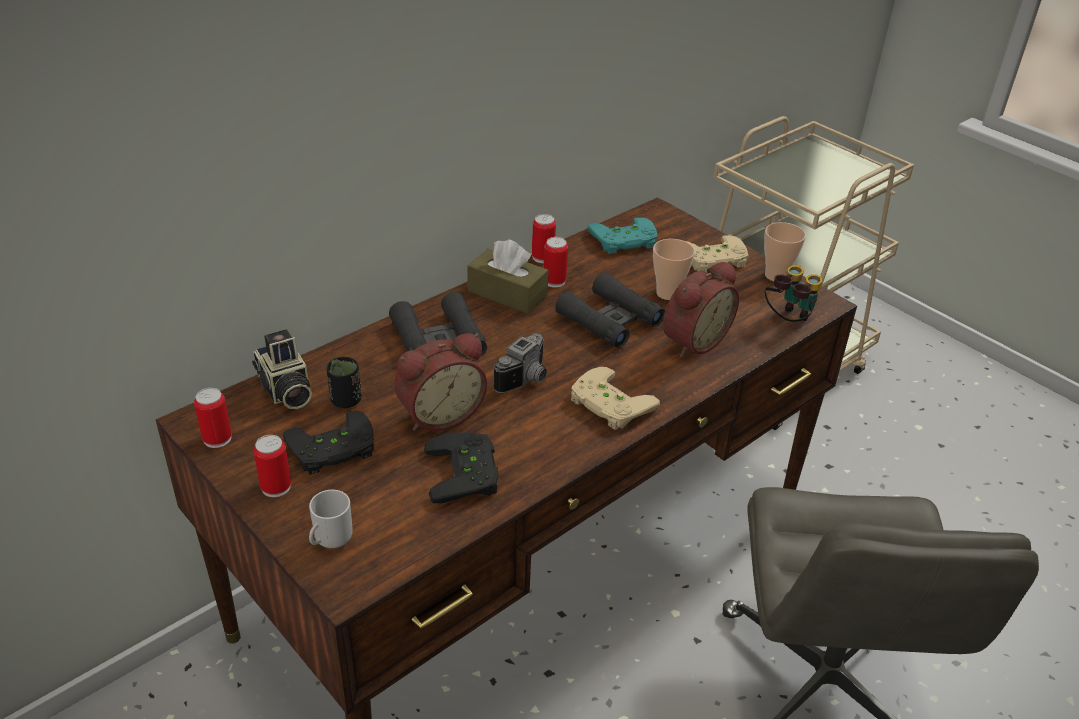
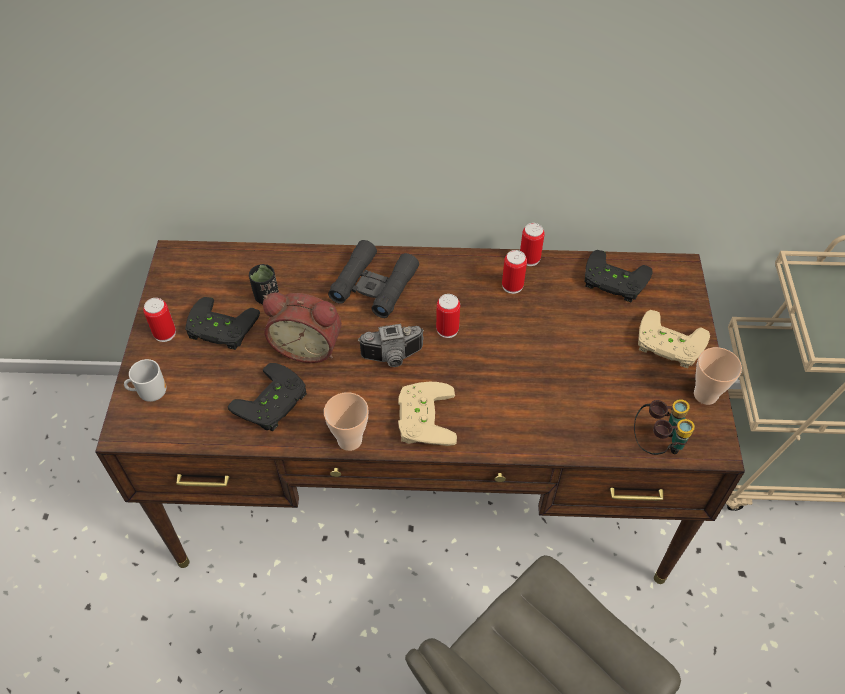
camera: 45 degrees right, 15 degrees up
can [194,388,232,448] -> can moved to [436,294,460,338]
camera [252,329,312,409] -> none
brown tissue box [467,239,549,314] -> none
black binoculars [555,273,665,348] -> none
turquoise game controller [588,218,657,254] -> black game controller [584,250,653,302]
cup [653,239,695,300] -> cup moved to [324,392,368,451]
alarm clock [663,261,739,357] -> none

